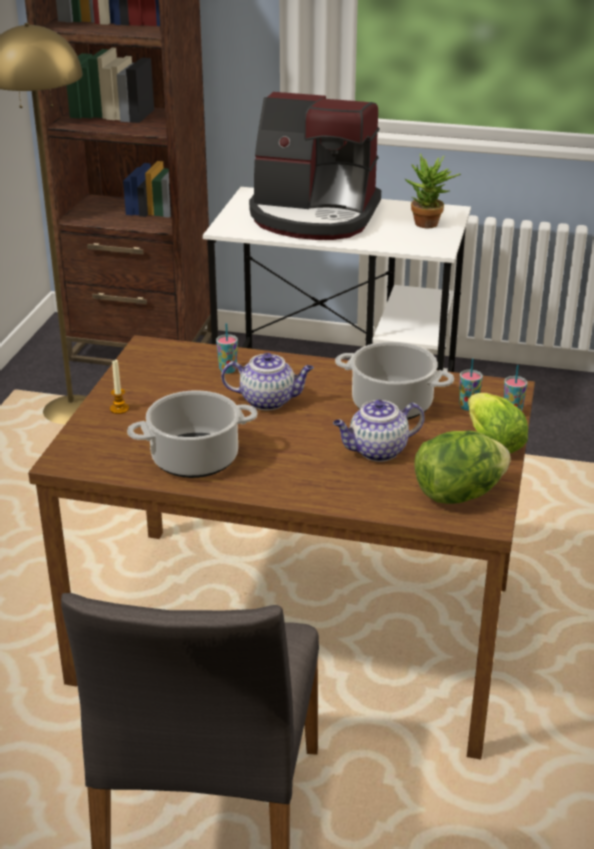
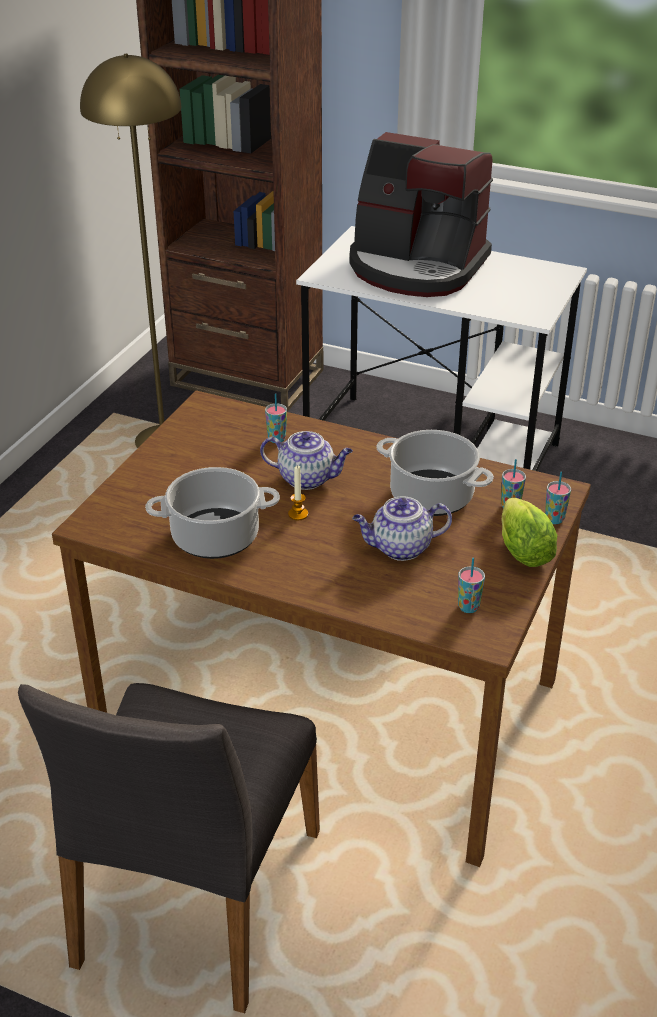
camera: 10 degrees right, 5 degrees up
candle [110,360,129,414] -> candle moved to [288,466,308,520]
potted plant [405,154,461,228] -> none
lettuce [414,431,510,504] -> cup [458,557,485,613]

